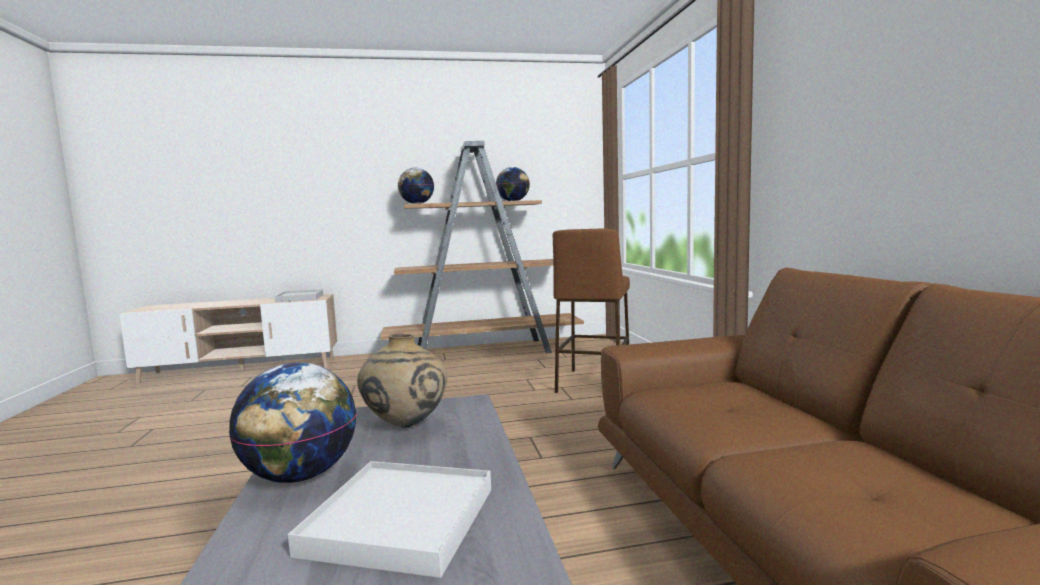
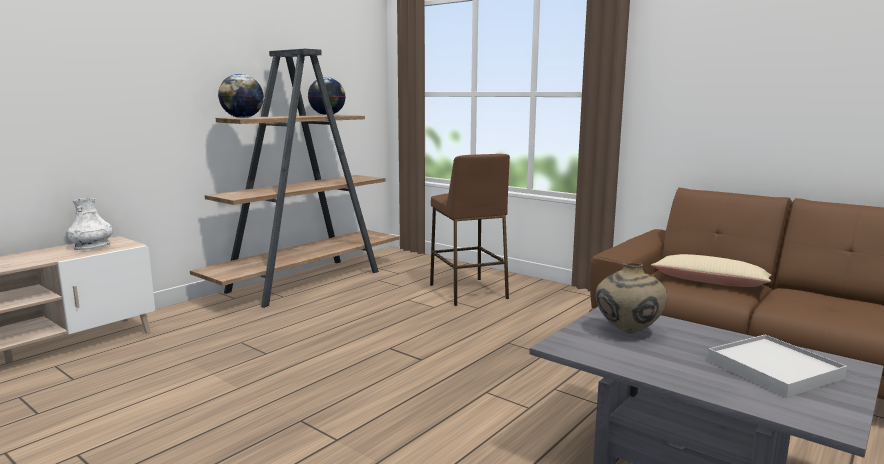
camera: 40 degrees left, 5 degrees up
globe [229,363,356,483] -> none
white tray [275,289,323,302] -> white vase [67,198,113,250]
none -> beige pillow [651,254,771,287]

